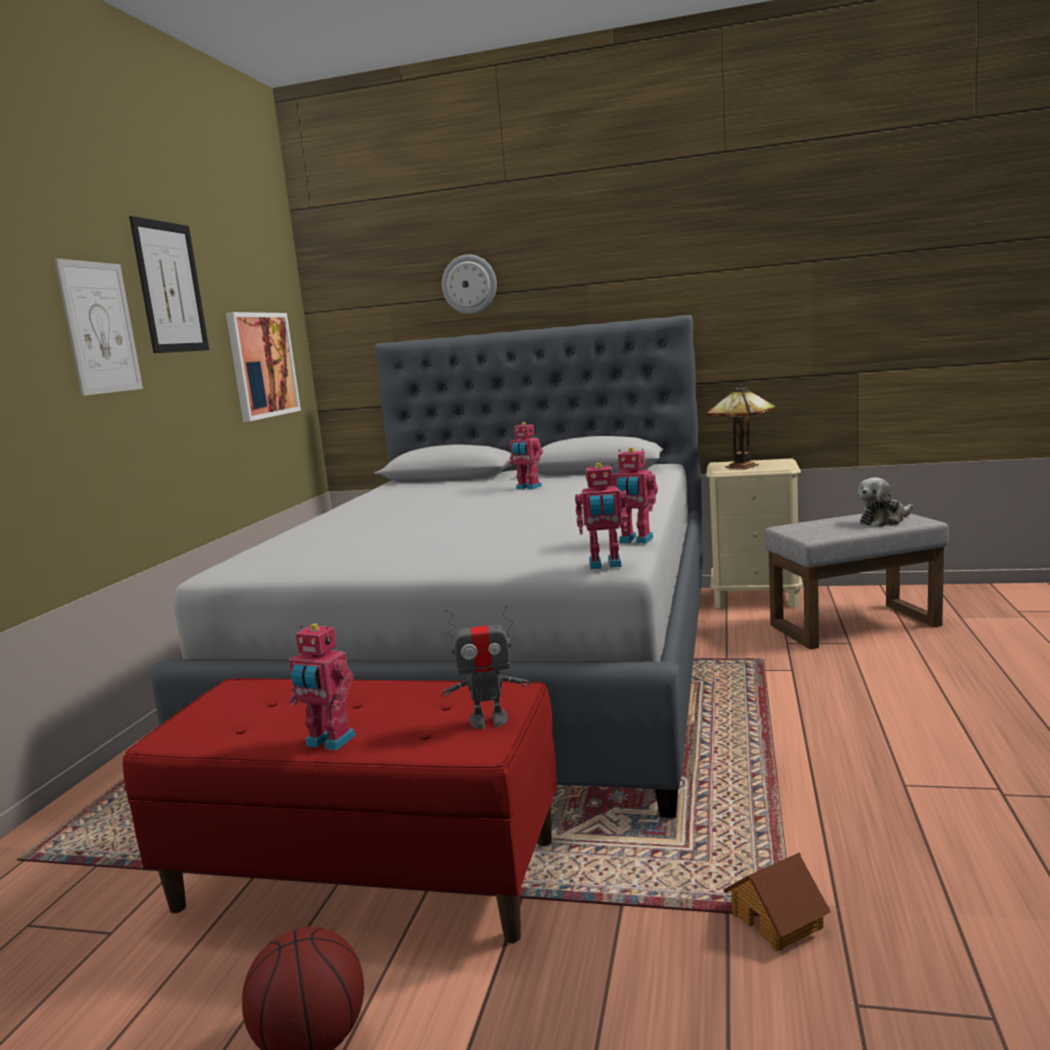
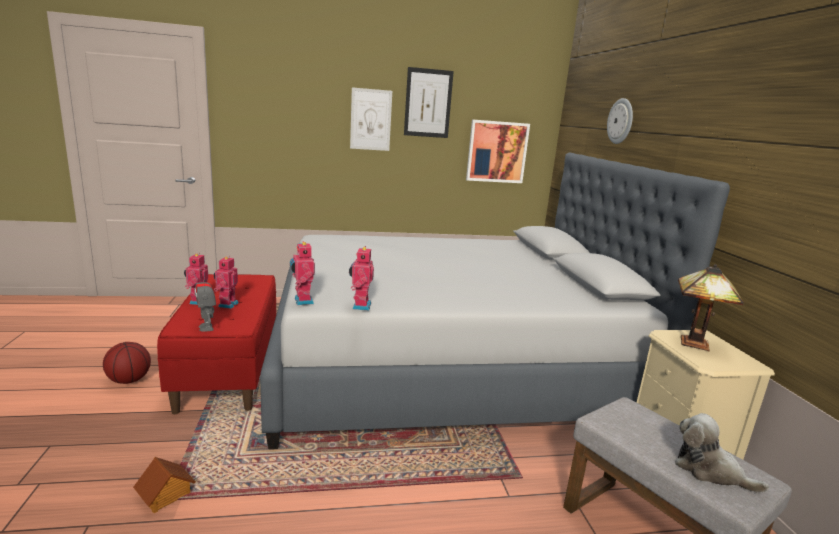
camera: 65 degrees right, 5 degrees up
toy robot [509,422,543,489] -> toy robot moved to [214,256,239,309]

